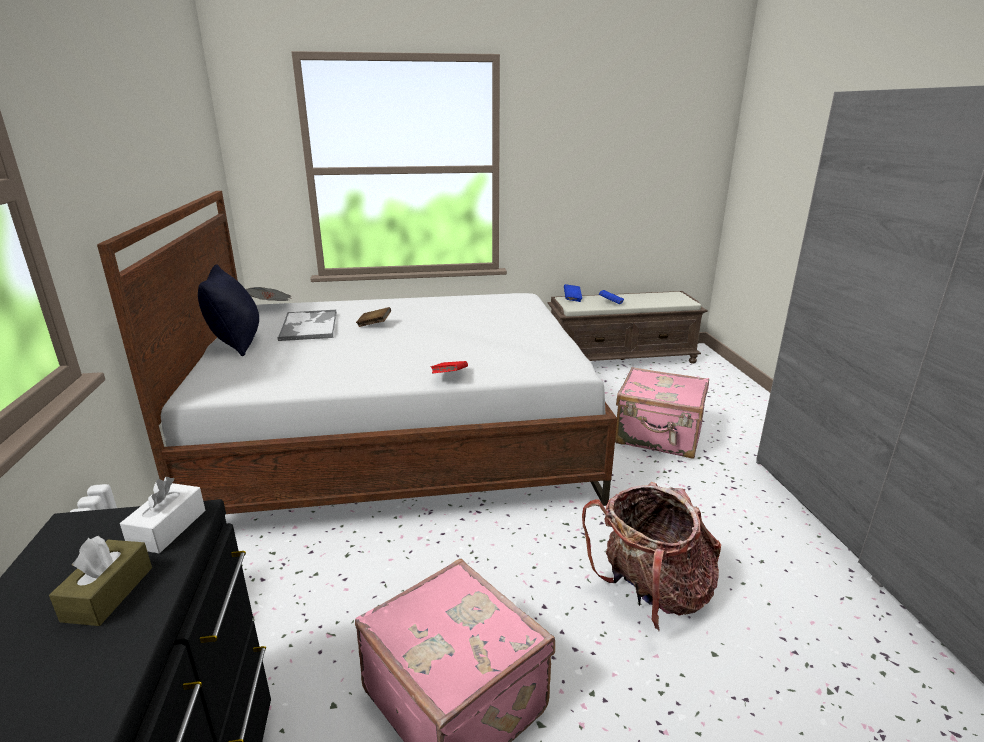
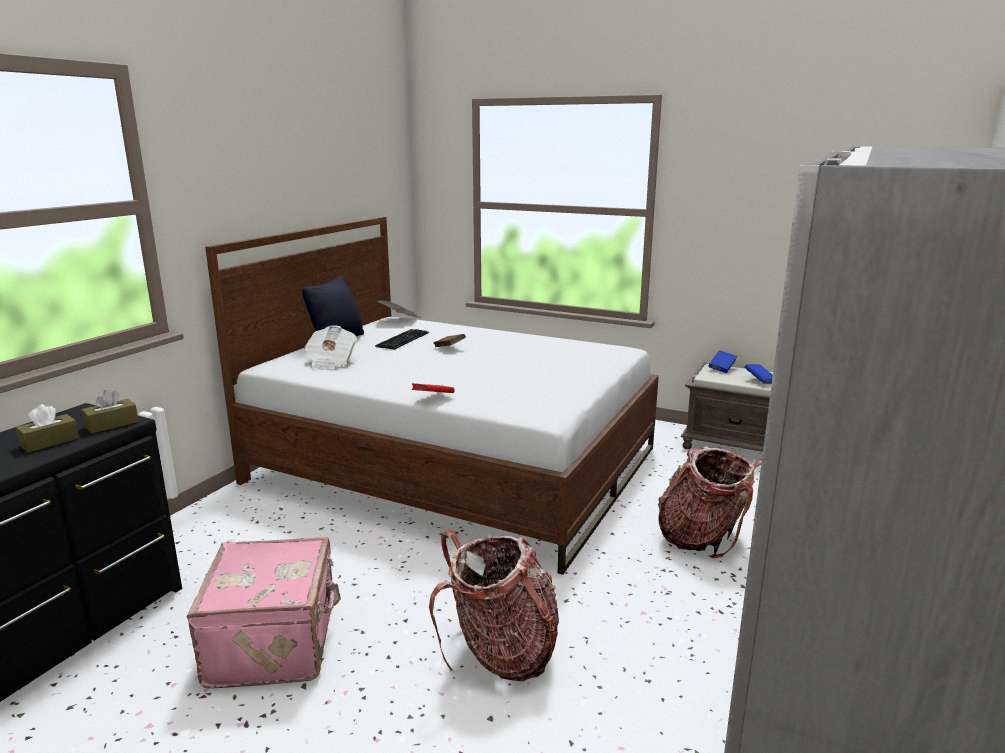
camera: 35 degrees right, 5 degrees down
white tissue box [120,477,206,553] -> brown tissue box [81,390,139,434]
tray [277,309,337,341] -> keyboard [375,329,429,350]
pink suitcase [615,367,709,459] -> backpack [658,446,762,558]
none -> newspaper [304,325,357,370]

